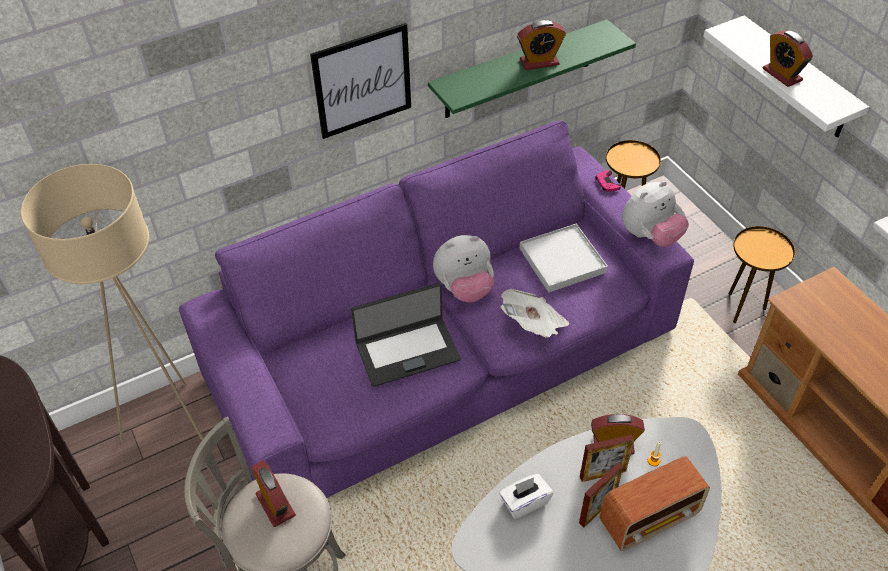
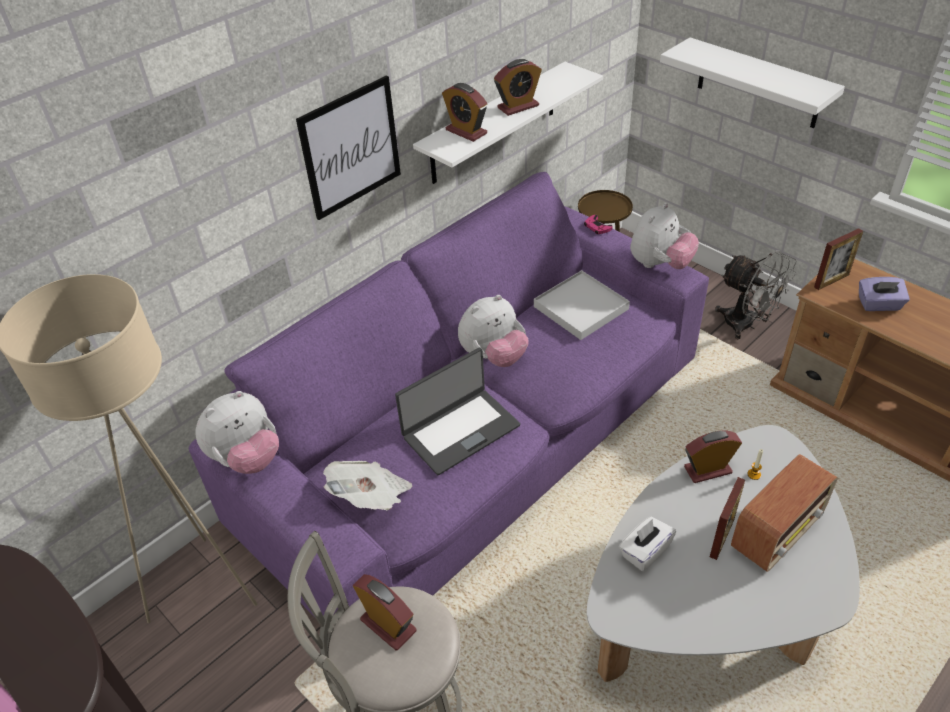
camera: 15 degrees left, 5 degrees down
green shelf [428,19,636,118] -> white shelf [413,62,603,184]
newspaper [500,289,569,338] -> newspaper moved to [323,461,412,510]
picture frame [580,435,634,482] -> picture frame moved to [814,228,863,290]
brown side table [728,226,795,323] -> grey fan [715,250,797,339]
alarm clock [763,31,813,87] -> alarm clock moved to [442,83,487,142]
none -> plush toy [195,391,279,474]
none -> purple tissue box [859,277,910,311]

